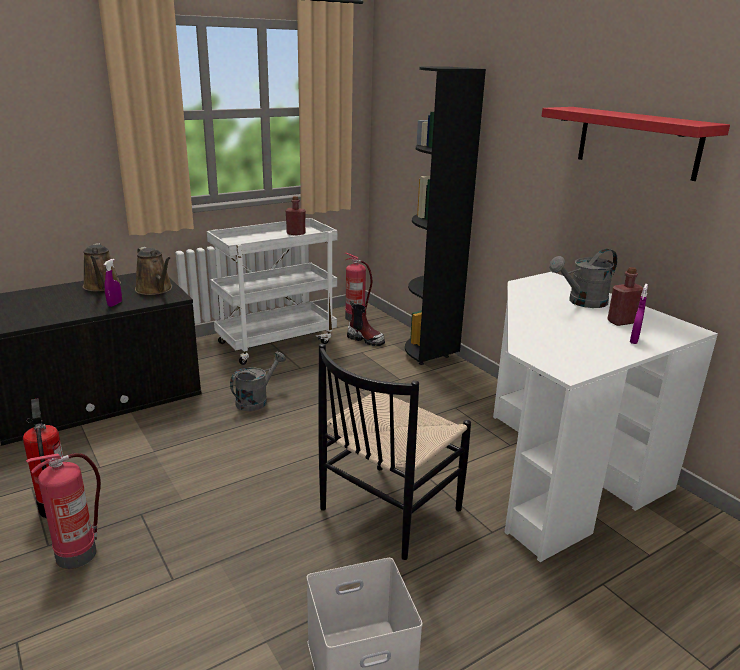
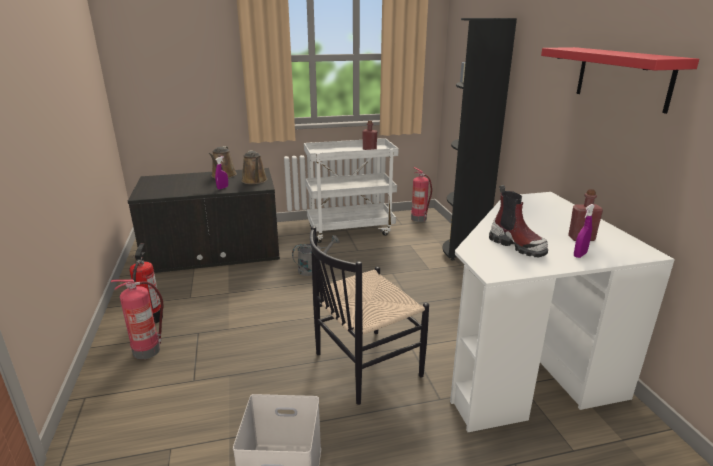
camera: 20 degrees right, 0 degrees up
boot [347,300,385,346] -> boot moved to [489,185,548,257]
grey watering can [549,249,617,308] -> none

